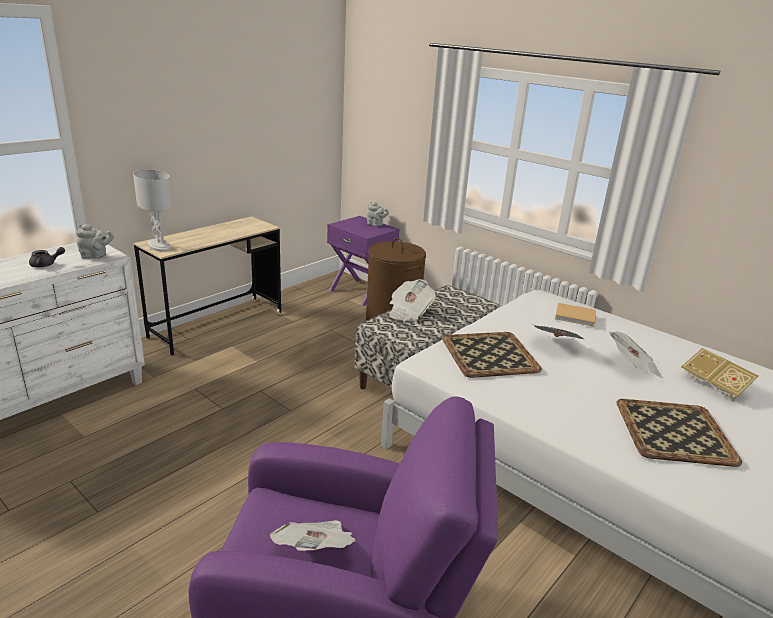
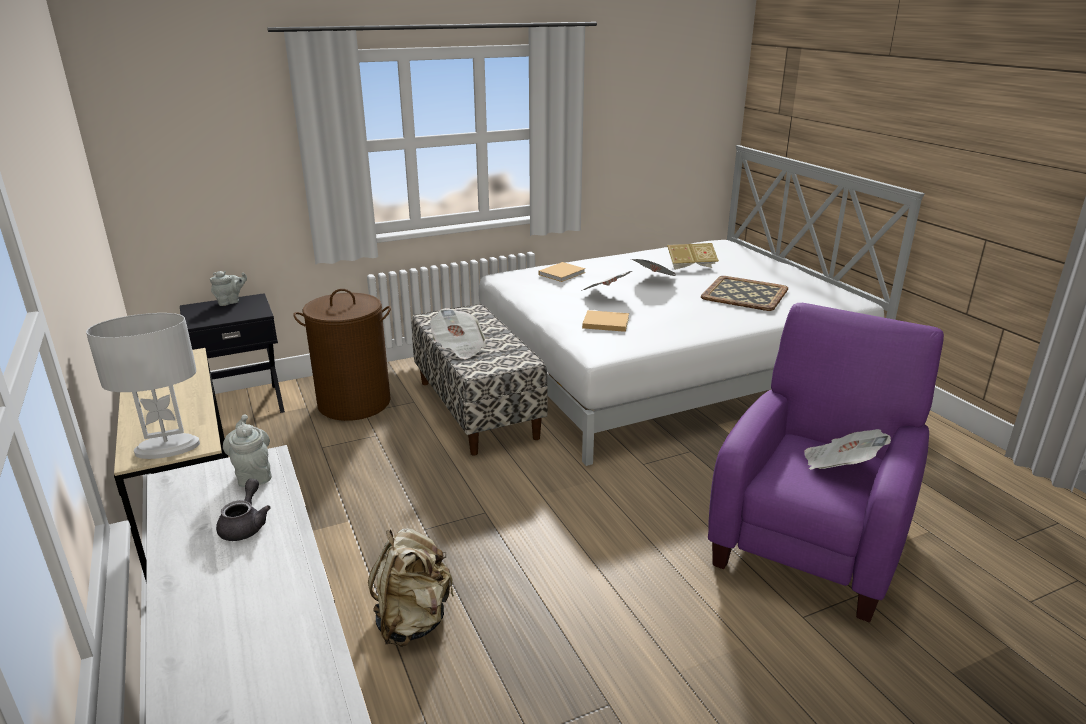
camera: 65 degrees left, 0 degrees up
grey teapot [76,224,114,259] -> grey teapot turned 45 degrees counterclockwise [223,415,272,487]
purple nightstand [327,216,400,306] -> black nightstand [180,293,285,413]
tray [442,332,542,378] -> beige book [582,310,629,332]
none -> beige backpack [368,528,454,647]

